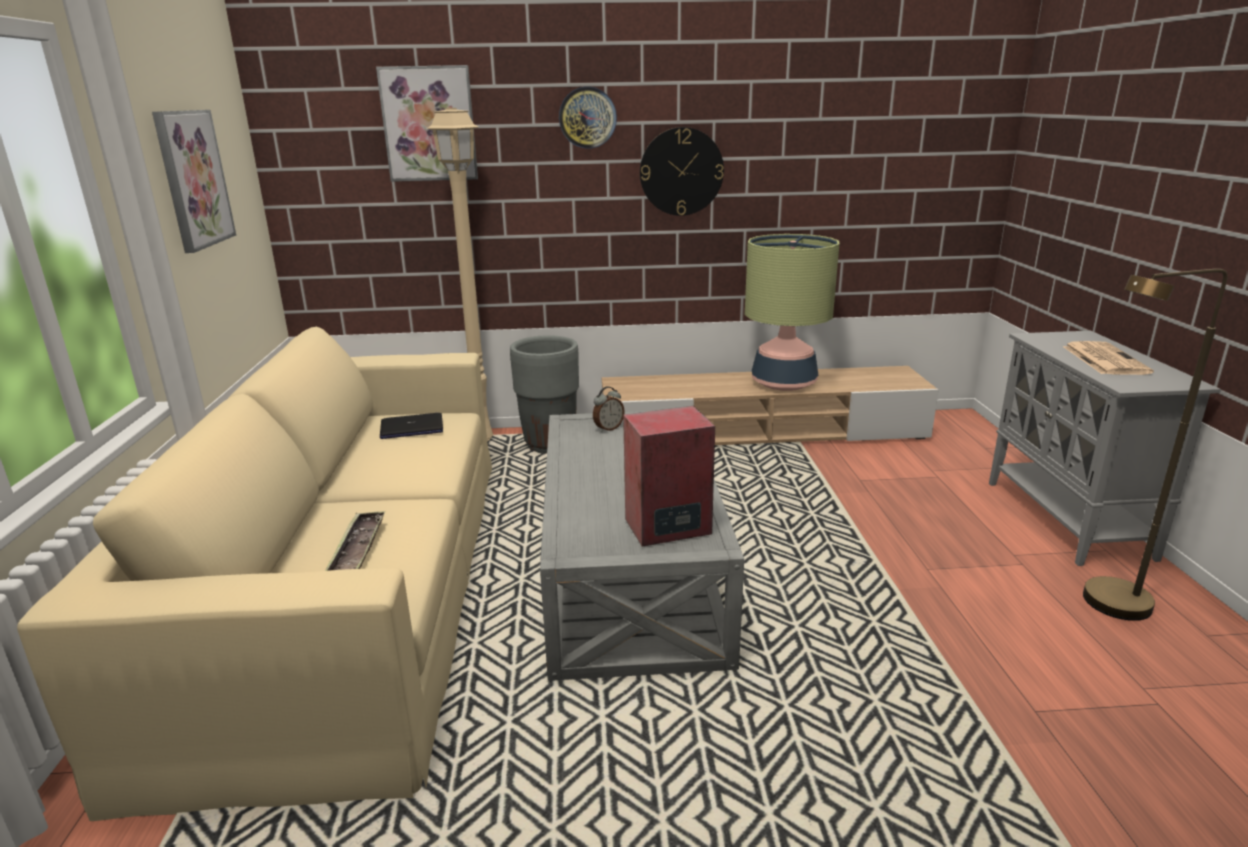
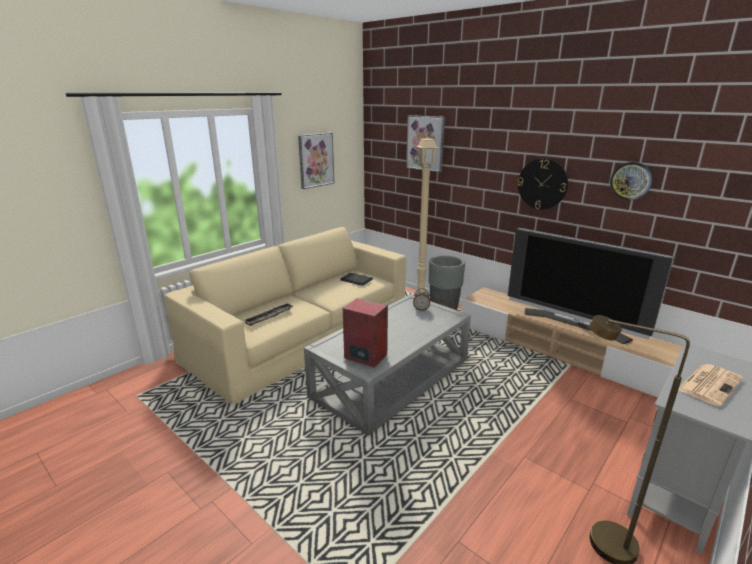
camera: 45 degrees right, 0 degrees up
wall clock [559,86,617,149] -> wall clock moved to [610,162,653,200]
table lamp [745,234,839,391] -> television [508,228,674,344]

